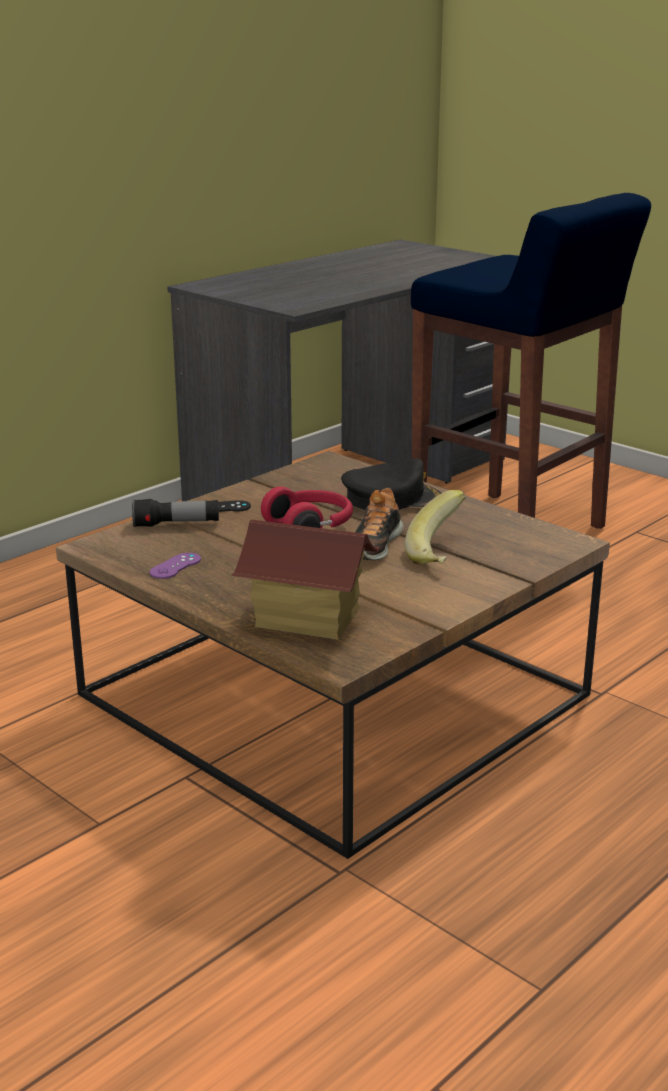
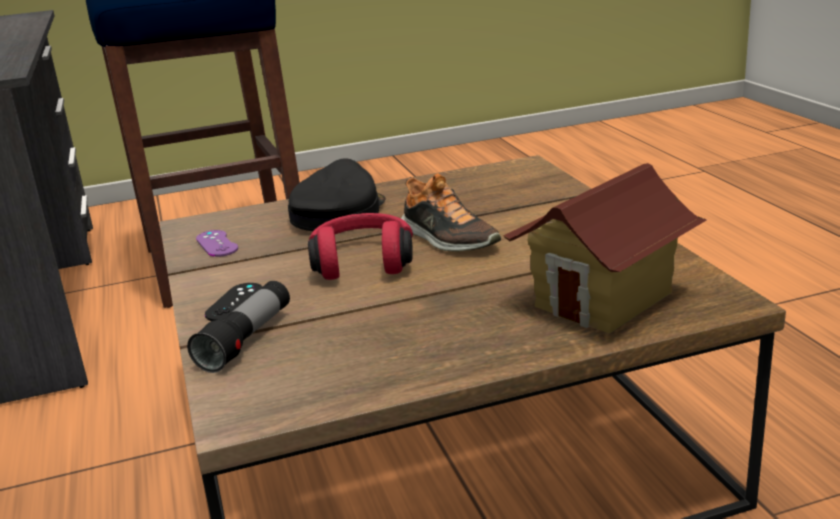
camera: 60 degrees left, 0 degrees up
purple game controller [149,553,201,579] -> purple game controller moved to [196,230,238,257]
banana [404,490,466,564] -> none

